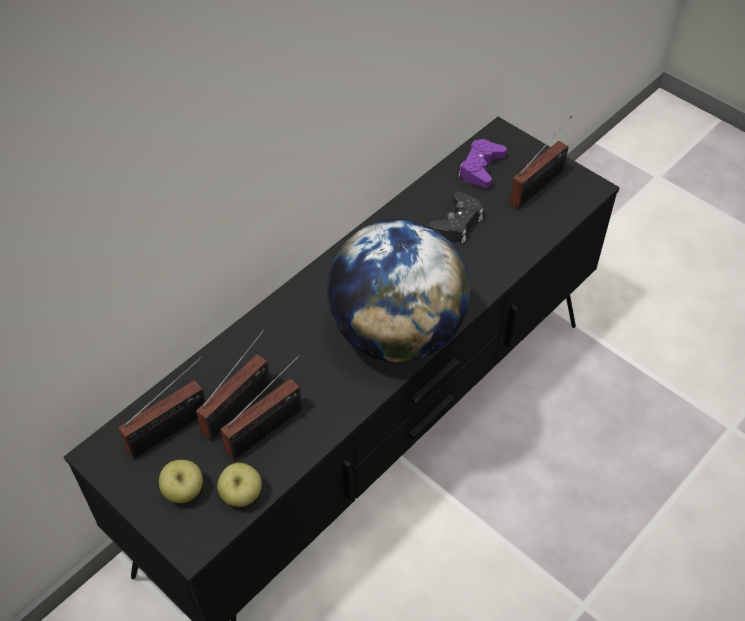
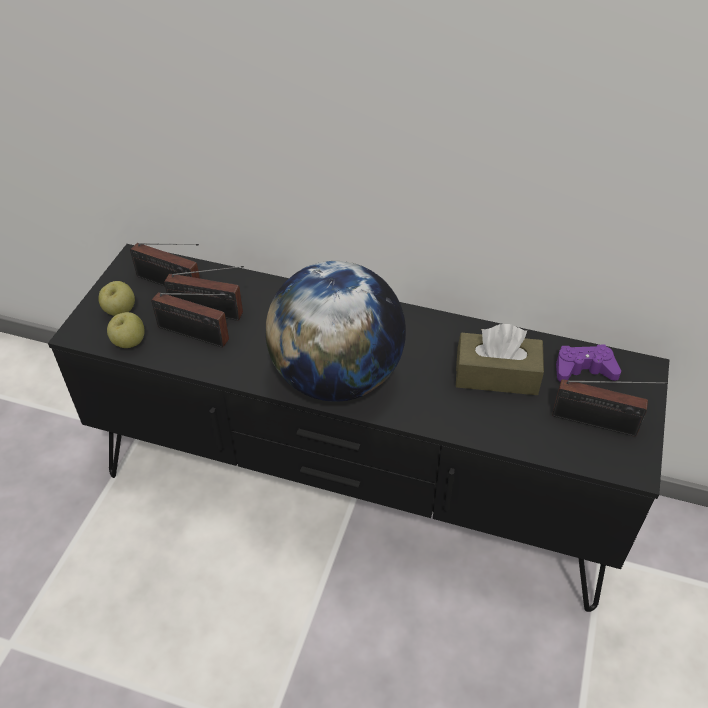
camera: 65 degrees right, 5 degrees down
black game controller [429,192,483,243] -> brown tissue box [456,324,544,395]

